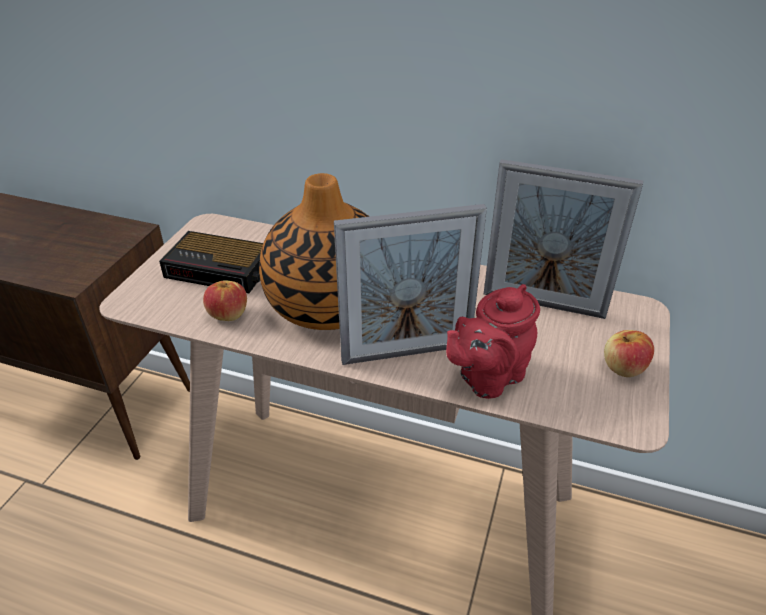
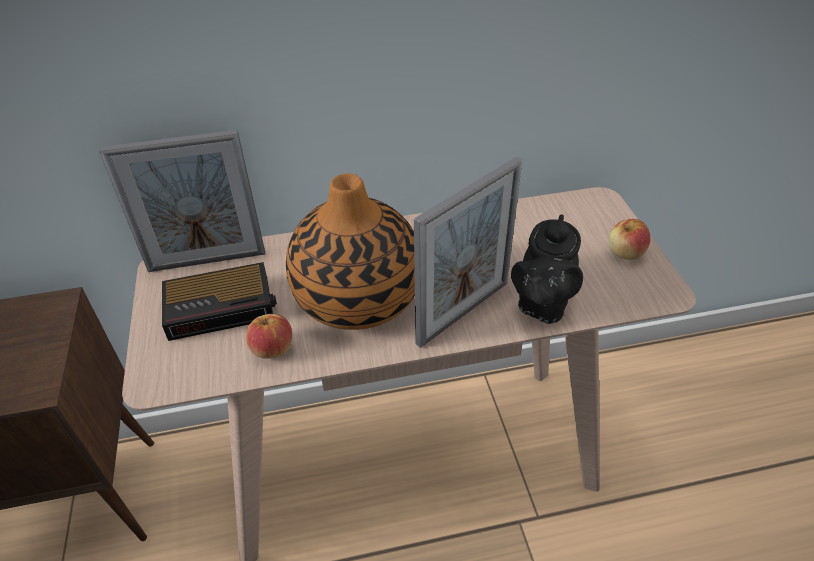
camera: 30 degrees left, 5 degrees up
red teapot [446,284,540,399] -> black teapot [511,214,583,324]
picture frame [484,159,643,319] -> picture frame moved to [99,130,265,272]

